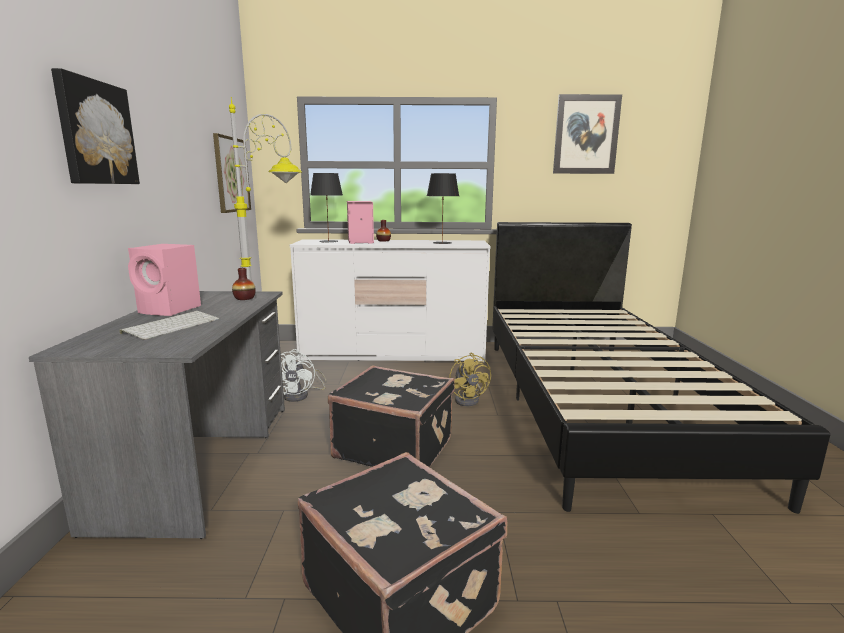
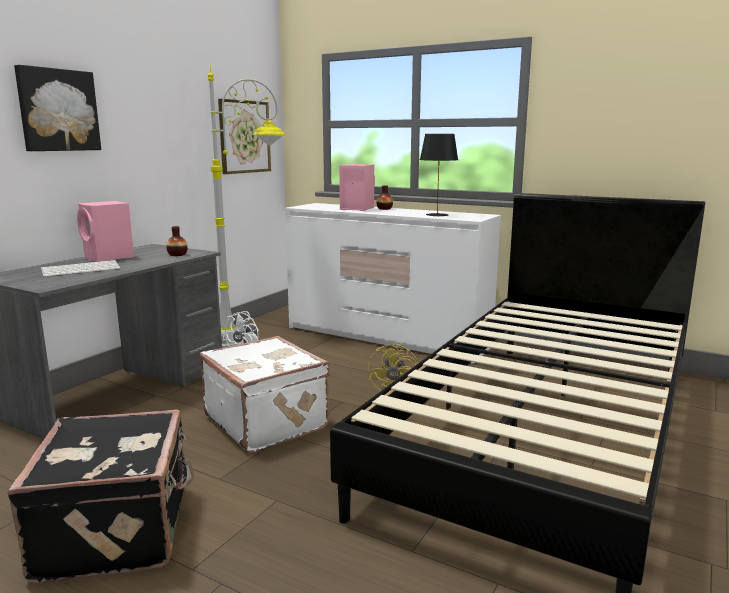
camera: 30 degrees right, 0 degrees up
black table lamp [310,173,343,242] -> none
black suitcase [328,365,455,467] -> white suitcase [200,336,330,453]
picture [553,94,622,174] -> none

